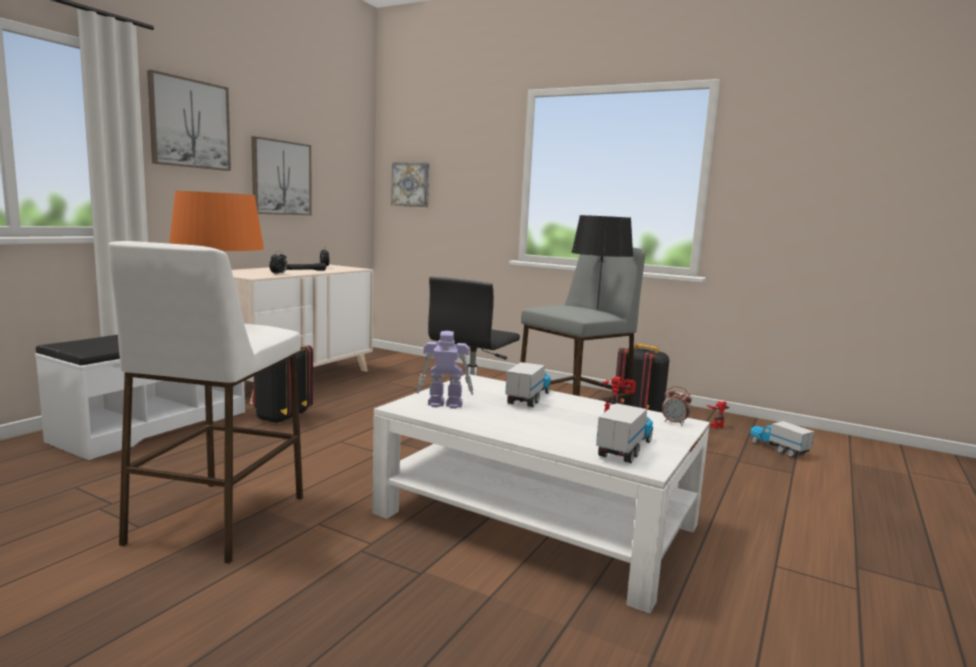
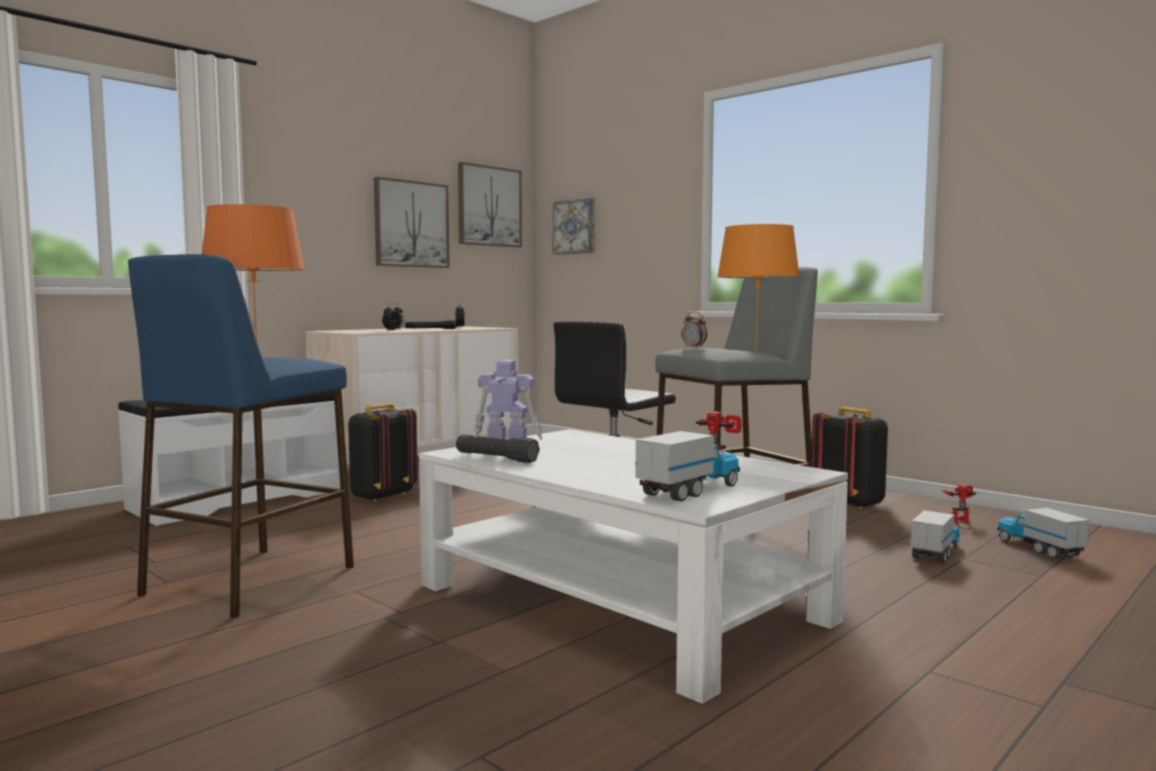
camera: 15 degrees right, 5 degrees down
white stool [108,241,303,564] -> blue stool [128,254,354,618]
picture [147,70,231,171] -> picture moved to [458,162,522,248]
toy truck [505,362,551,407] -> toy truck moved to [911,510,960,563]
black table lamp [571,215,633,309] -> orange table lamp [717,224,800,350]
alarm clock [662,386,692,426] -> alarm clock moved to [681,311,707,348]
none -> black flashlight [456,434,540,463]

